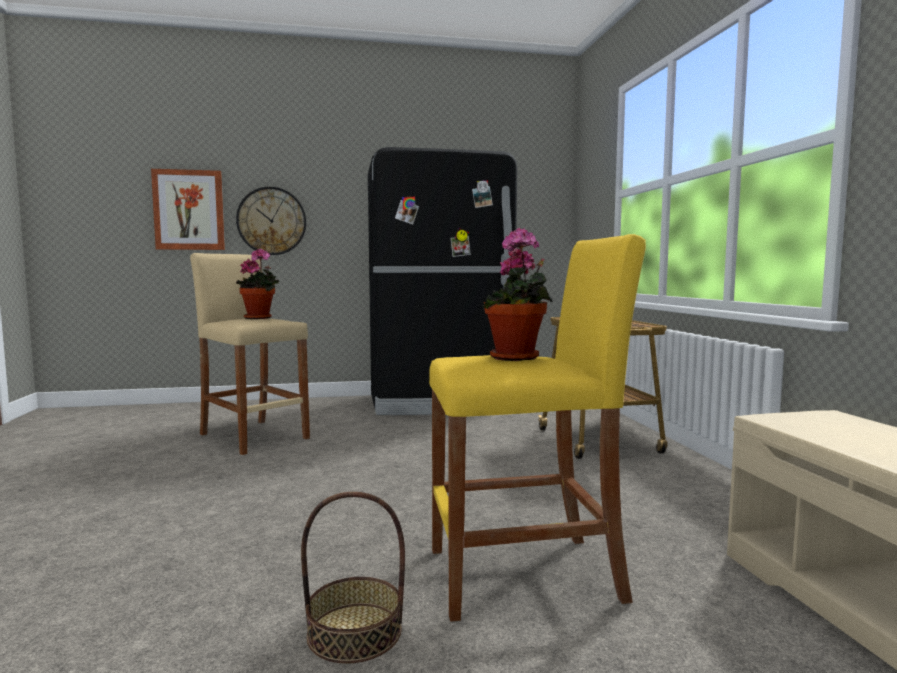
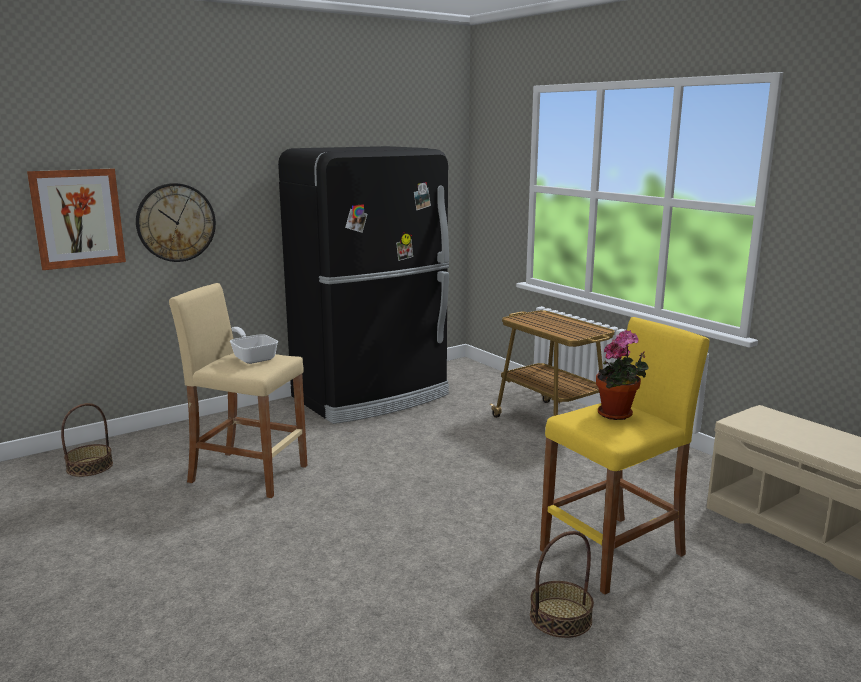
camera: 25 degrees left, 10 degrees up
potted plant [236,248,279,319] -> frying pan [230,327,278,364]
none -> basket [61,403,113,477]

